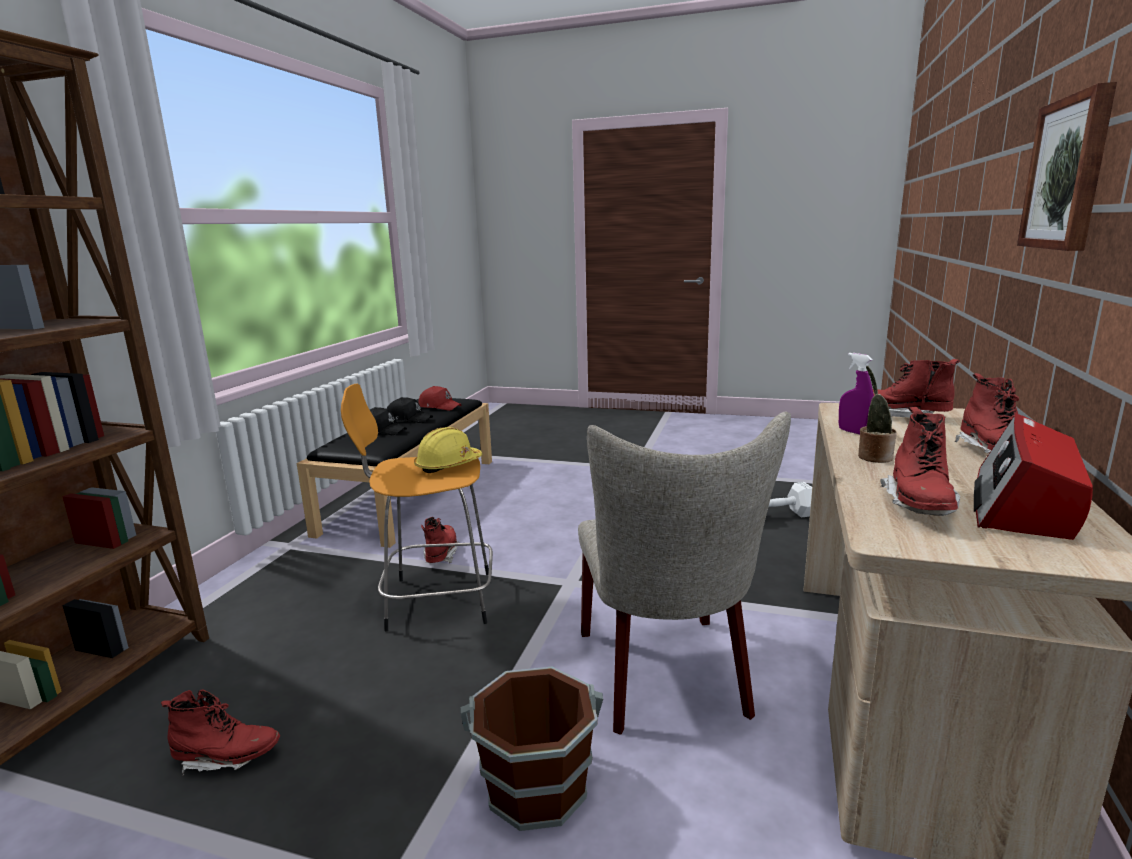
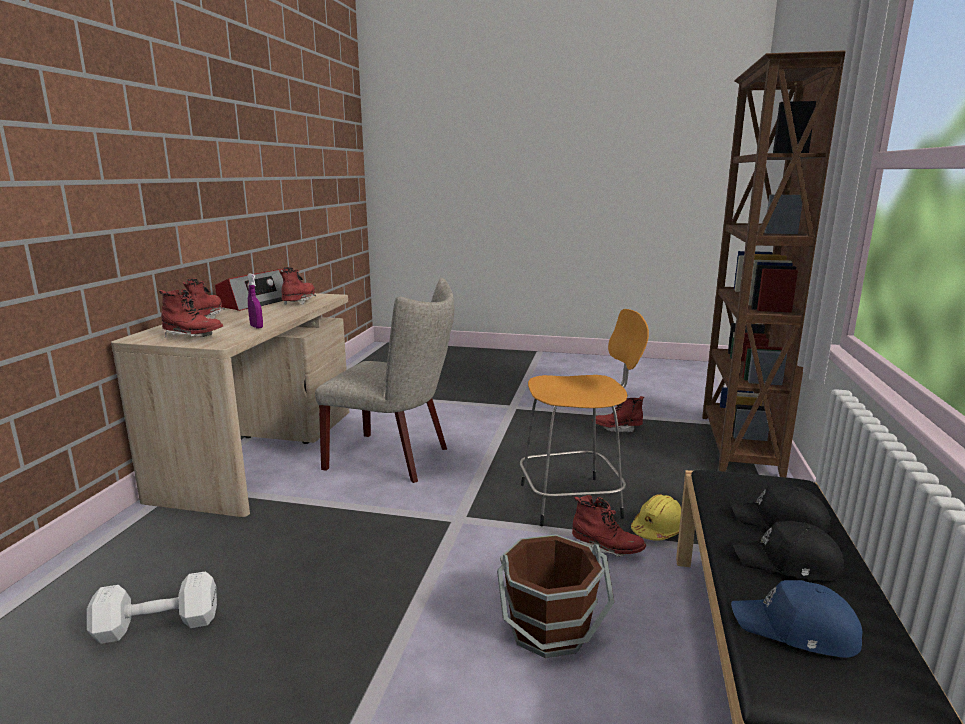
camera: 175 degrees right, 0 degrees up
yellow hard hat [414,427,482,473] -> yellow hard hat moved to [631,494,681,541]
red cap [419,386,462,411] -> blue cap [731,580,863,658]
red boot [421,517,460,564] -> red boot turned 60 degrees counterclockwise [572,495,646,557]
brown bucket [460,667,603,831] -> brown bucket moved to [497,534,614,658]
beige chair [578,412,791,735] -> beige chair turned 120 degrees clockwise [315,278,454,483]
potted plant [858,366,897,463] -> none
picture [1017,82,1117,251] -> none

